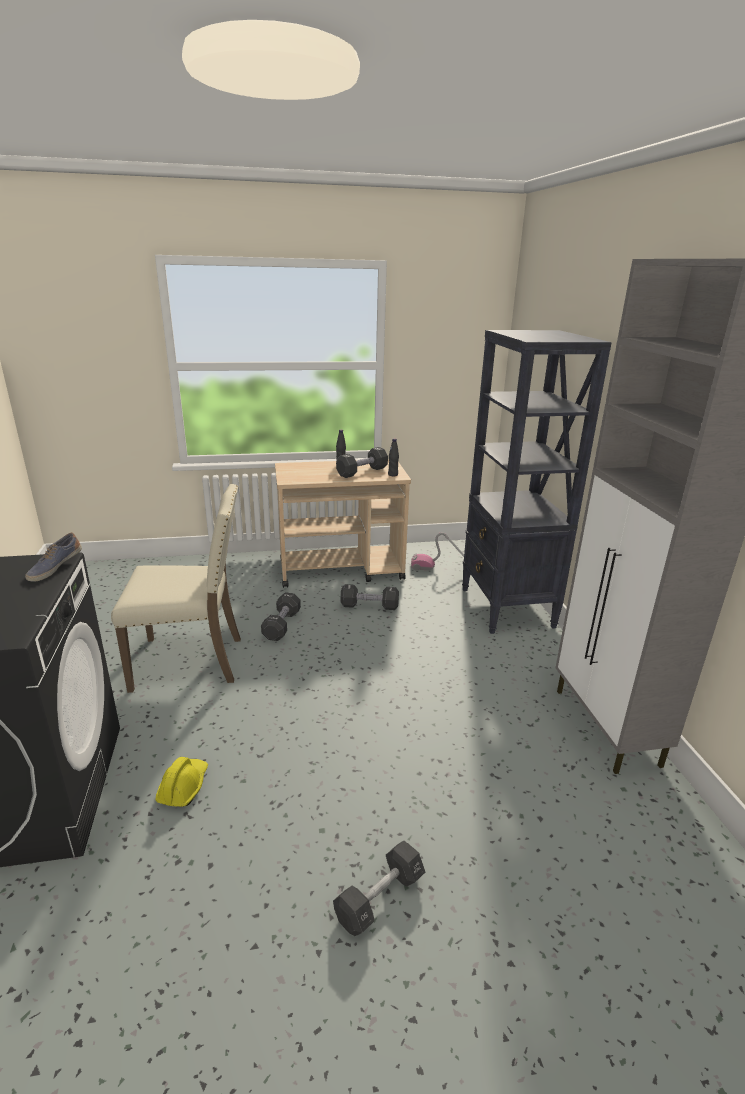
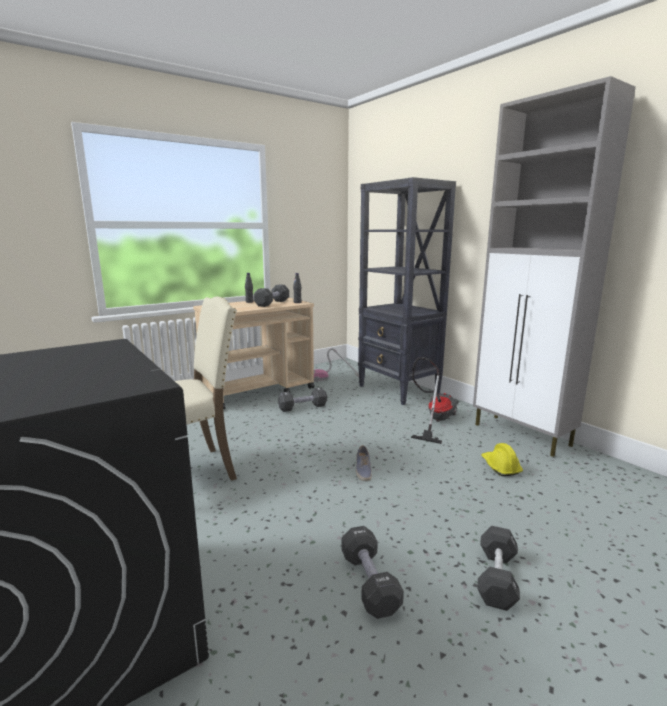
camera: 25 degrees left, 10 degrees down
shoe [25,533,82,582] -> shoe moved to [356,445,372,481]
yellow hard hat [155,757,208,807] -> yellow hard hat moved to [481,443,523,476]
black dumbbell [261,592,301,641] -> black dumbbell moved to [341,526,404,619]
none -> vacuum cleaner [411,357,459,444]

